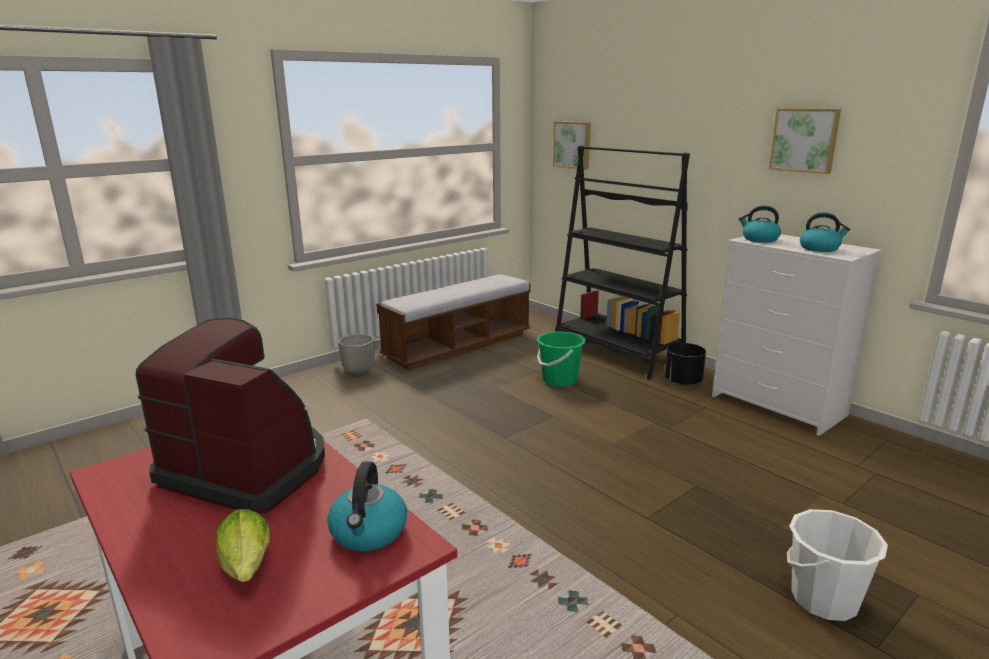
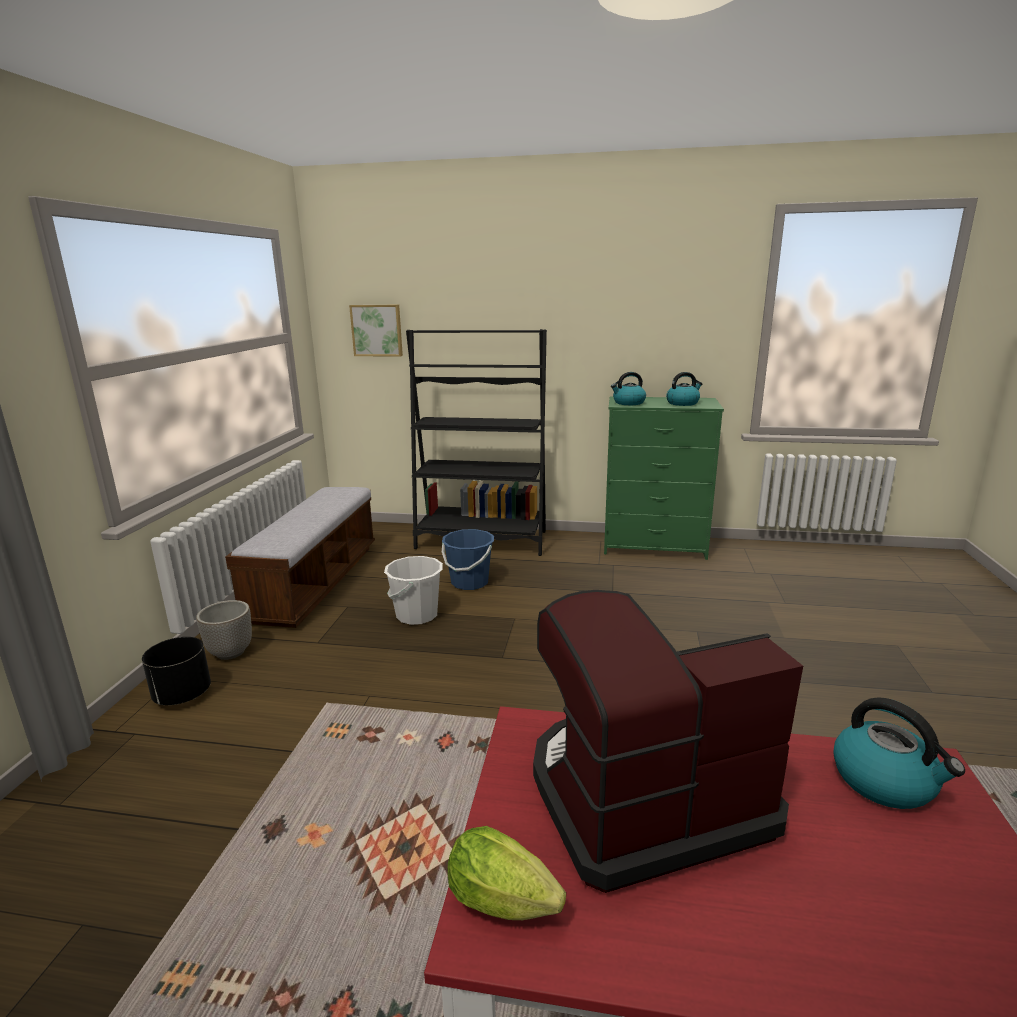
camera: 40 degrees left, 0 degrees up
lettuce [216,509,270,582] -> lettuce moved to [447,826,566,920]
green bucket [537,331,585,387] -> blue bucket [442,529,494,590]
black planter [665,343,706,386] -> black planter moved to [142,637,211,705]
white dresser [712,234,882,436] -> green dresser [604,397,724,560]
picture [769,108,841,174] -> none
white bucket [787,509,888,621] -> white bucket moved to [384,556,443,625]

